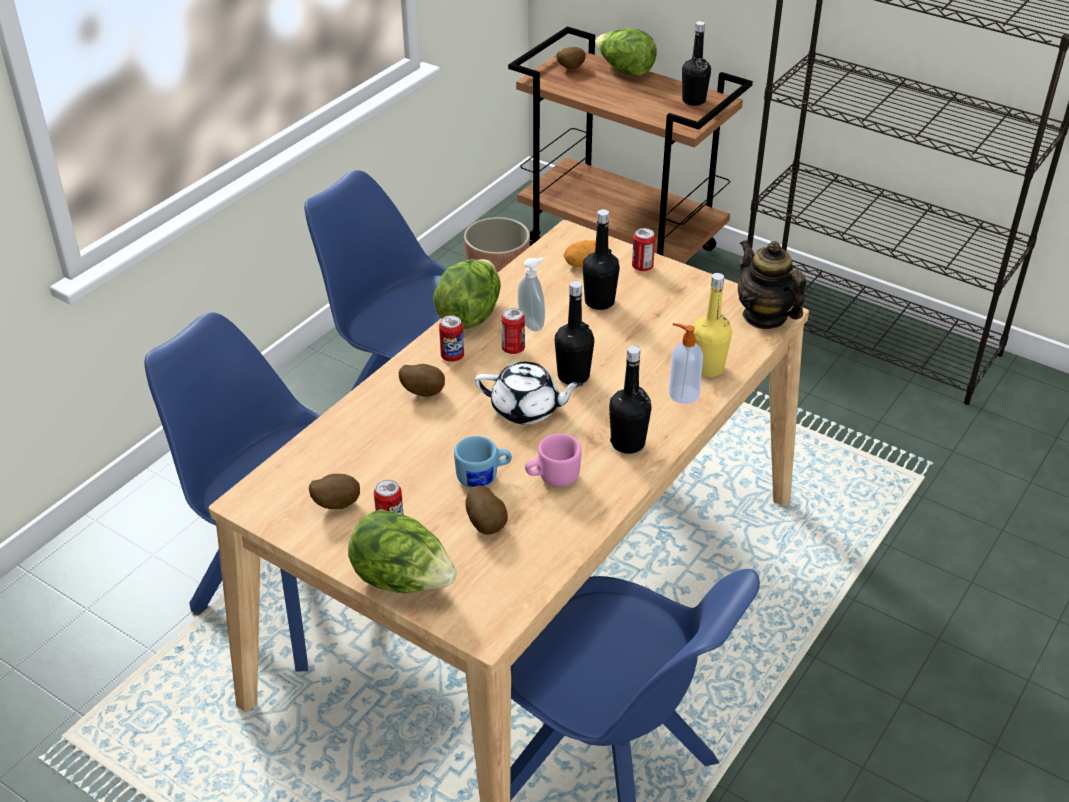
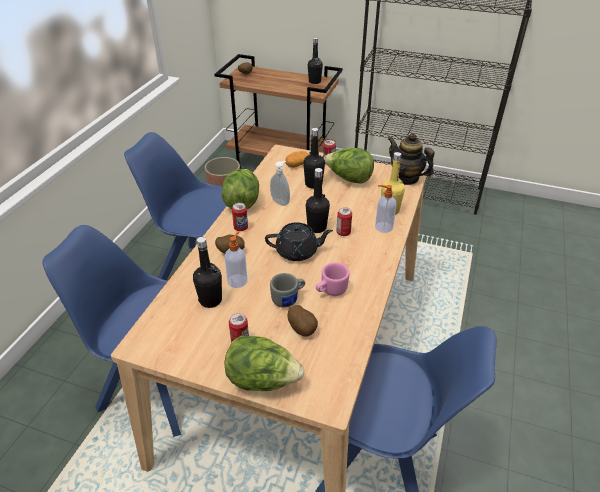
camera: 15 degrees left, 0 degrees up
potato [309,474,360,509] -> none
blue mug [454,436,512,489] -> grey mug [270,273,305,308]
white teapot [475,362,583,424] -> black teapot [265,222,333,261]
can [501,308,525,354] -> can moved to [336,207,352,236]
lettuce [595,28,657,77] -> lettuce moved to [324,148,374,184]
black bottle [609,345,652,454] -> black bottle moved to [193,237,222,308]
none -> soap dispenser [225,231,248,288]

